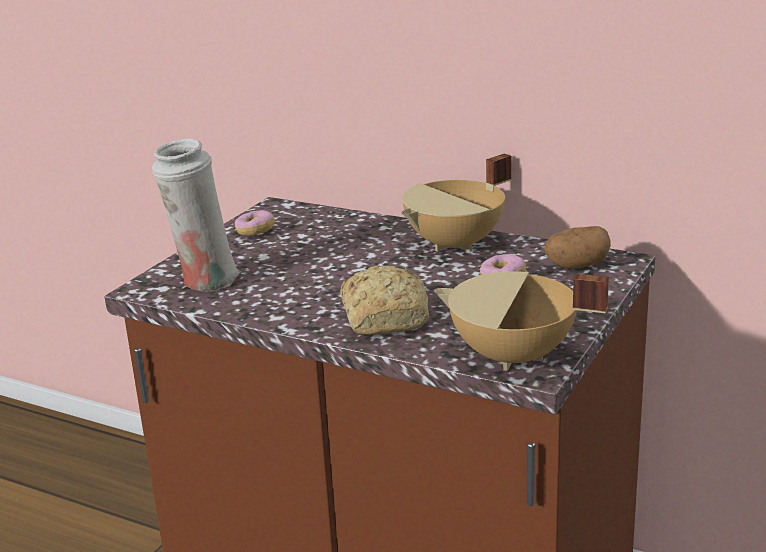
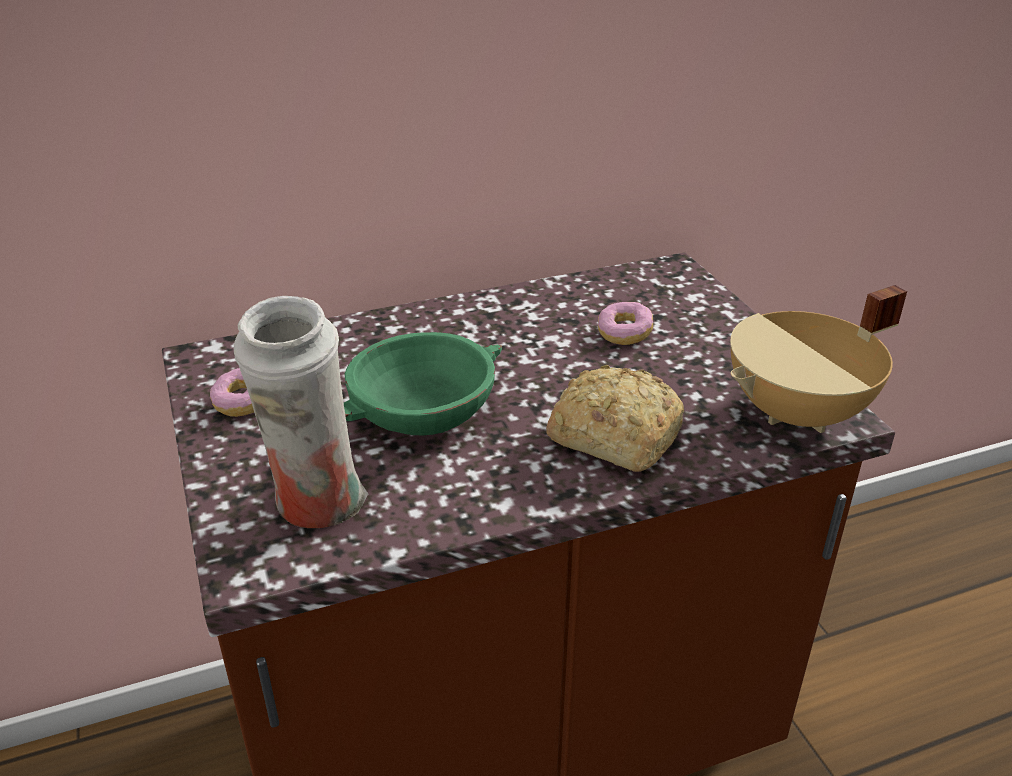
camera: 50 degrees left, 10 degrees up
beige cooking pot [401,154,511,252] -> none
potato [544,226,611,268] -> none
none -> green bowl [344,332,502,436]

